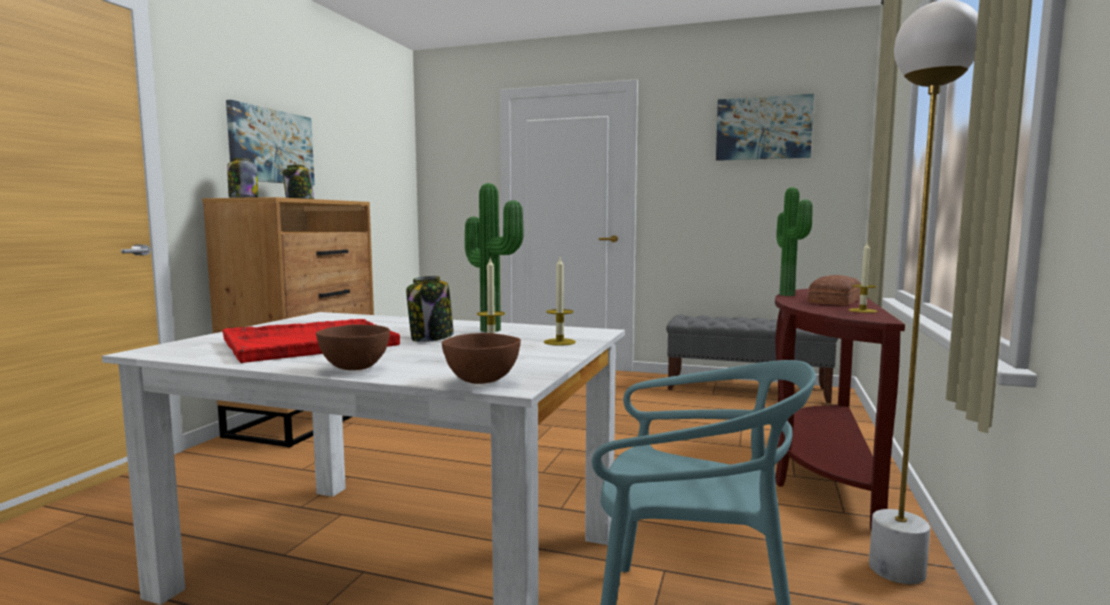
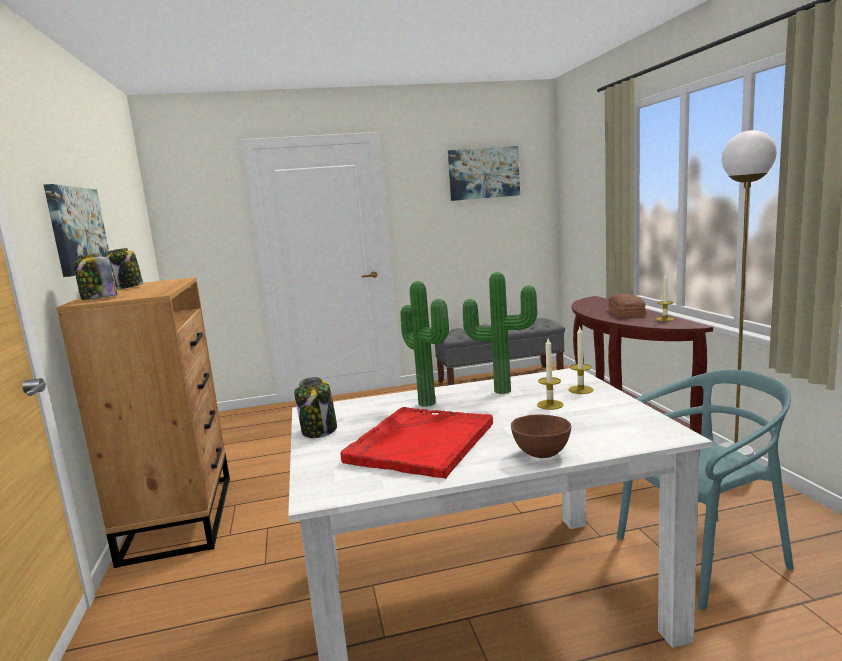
camera: 30 degrees left, 5 degrees up
jar [406,276,454,342] -> jar moved to [294,377,337,438]
brown bowl [442,333,521,384] -> none
potted plant [776,187,813,296] -> potted plant moved to [400,281,449,407]

